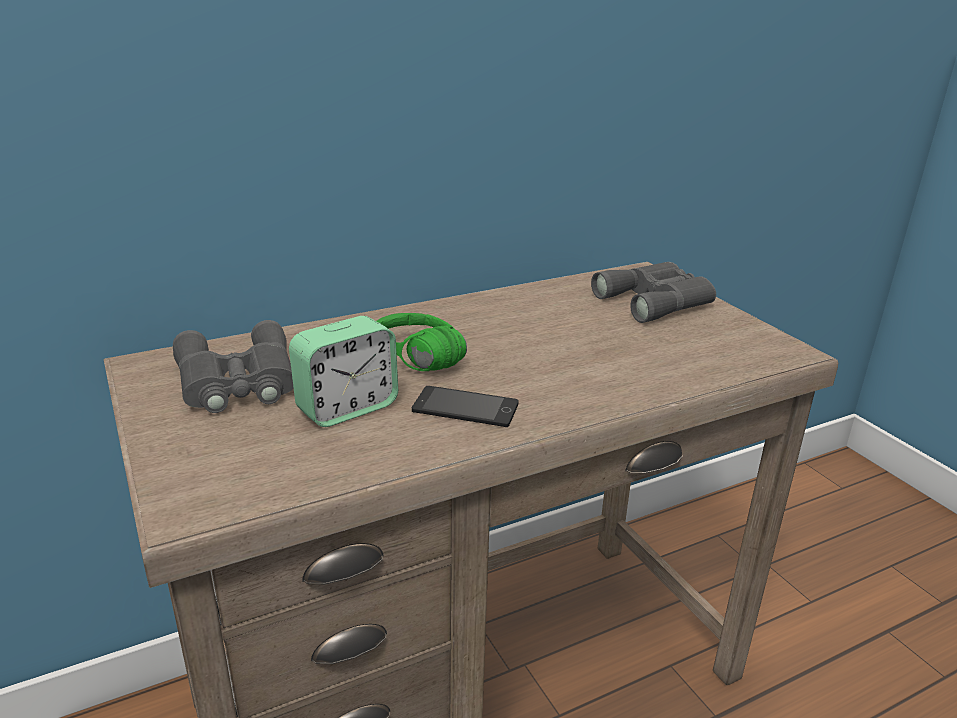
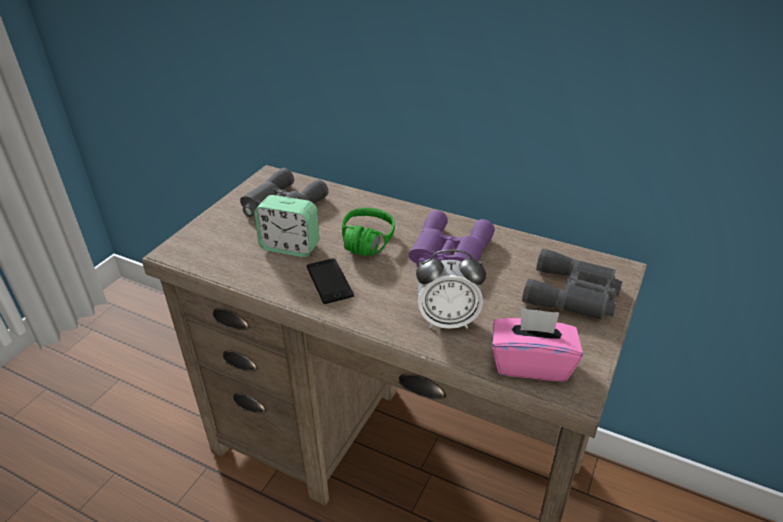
camera: 55 degrees right, 10 degrees up
none -> purple binoculars [409,210,495,268]
none -> alarm clock [416,250,486,329]
none -> pink tissue box [492,307,583,381]

